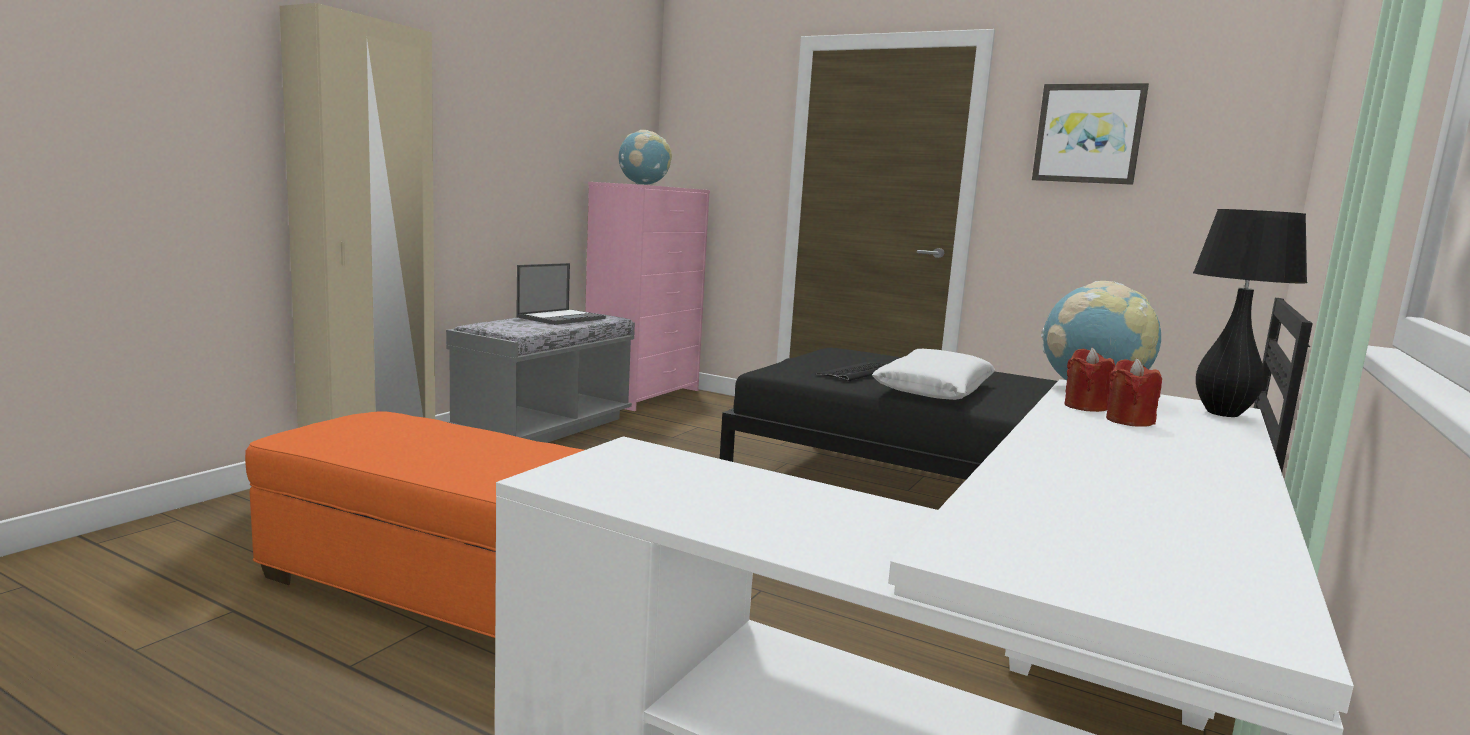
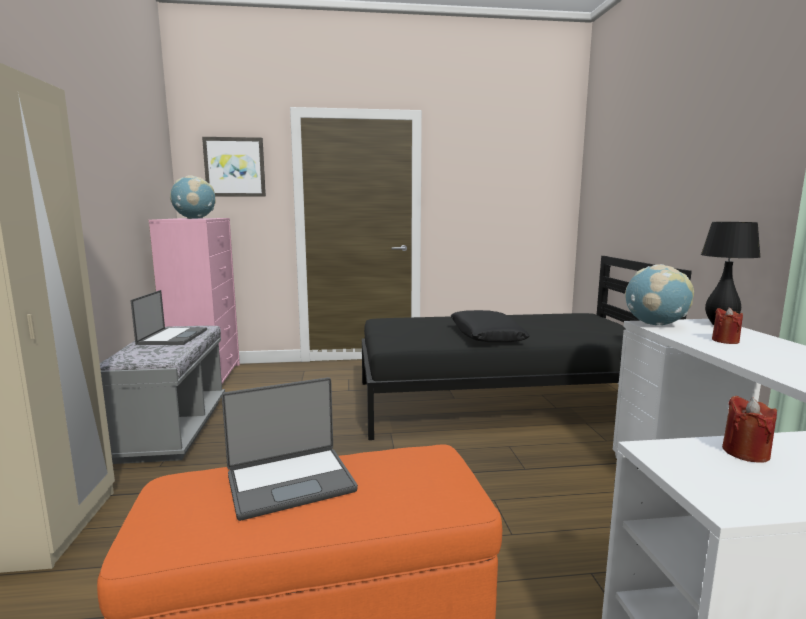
camera: 35 degrees left, 0 degrees up
keyboard [815,362,889,381] -> none
white pillow [872,349,995,400] -> black pillow [451,310,530,342]
picture [1032,83,1149,185] -> picture moved to [202,137,266,197]
red candle [1064,347,1115,412] -> red candle moved to [722,396,777,463]
none -> laptop [222,377,358,521]

